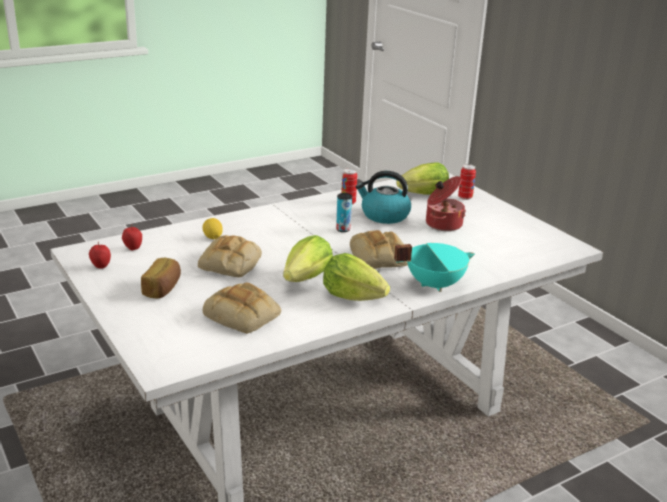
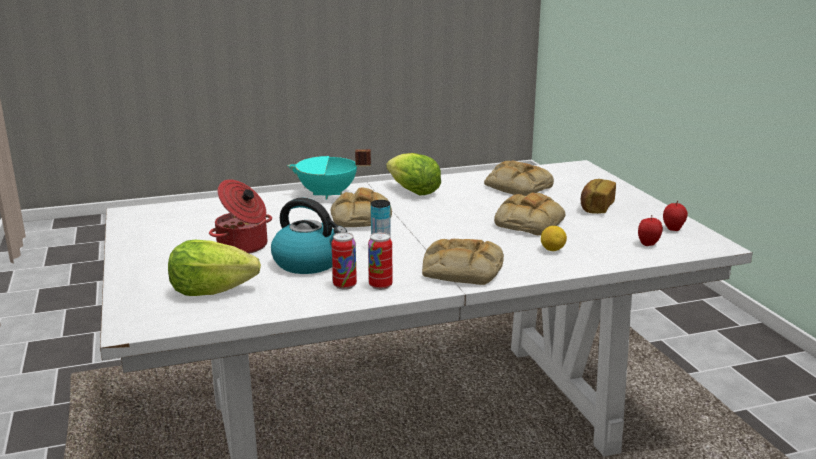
camera: 165 degrees left, 5 degrees down
lettuce [283,235,333,282] -> none
can [458,164,476,200] -> can moved to [368,232,393,290]
none -> bread [422,239,504,285]

